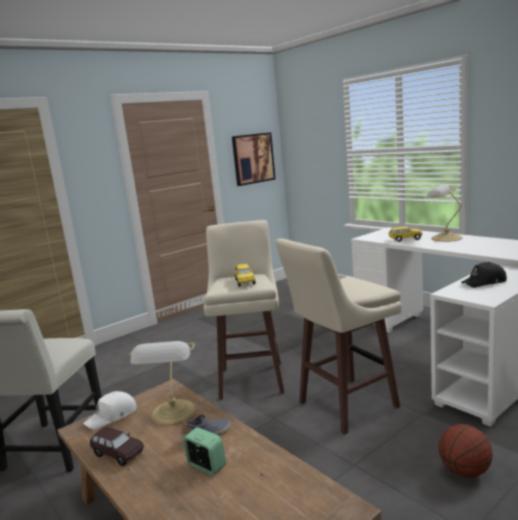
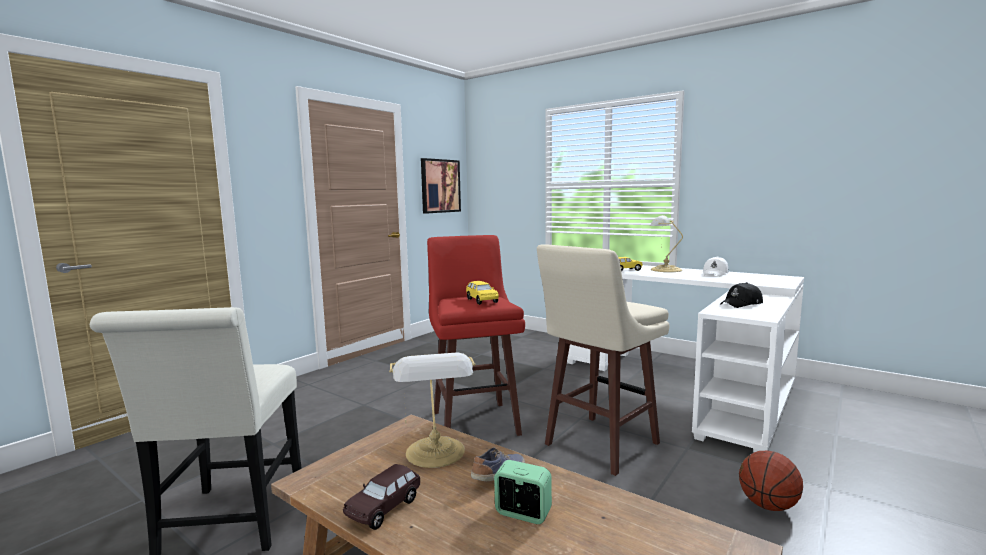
camera: 15 degrees left, 5 degrees down
white cap [83,391,137,430] -> white cap moved to [703,256,729,276]
brown toy car [90,427,144,466] -> brown toy car turned 105 degrees clockwise [343,464,420,530]
beige stool [204,220,285,400] -> red stool [427,235,525,436]

